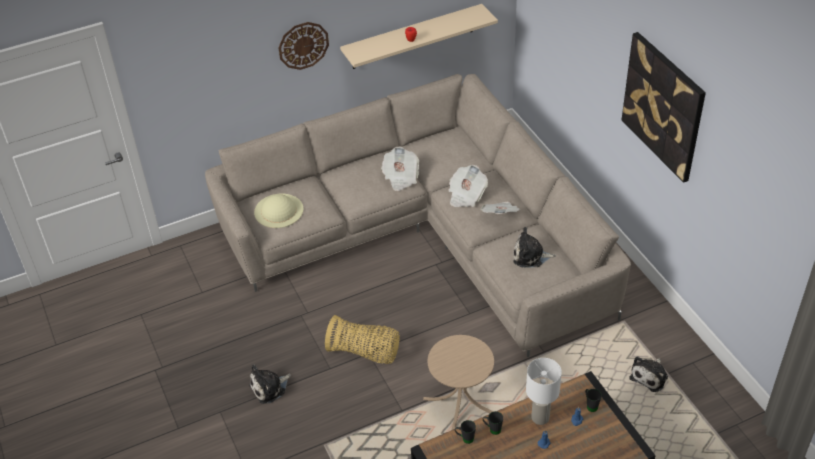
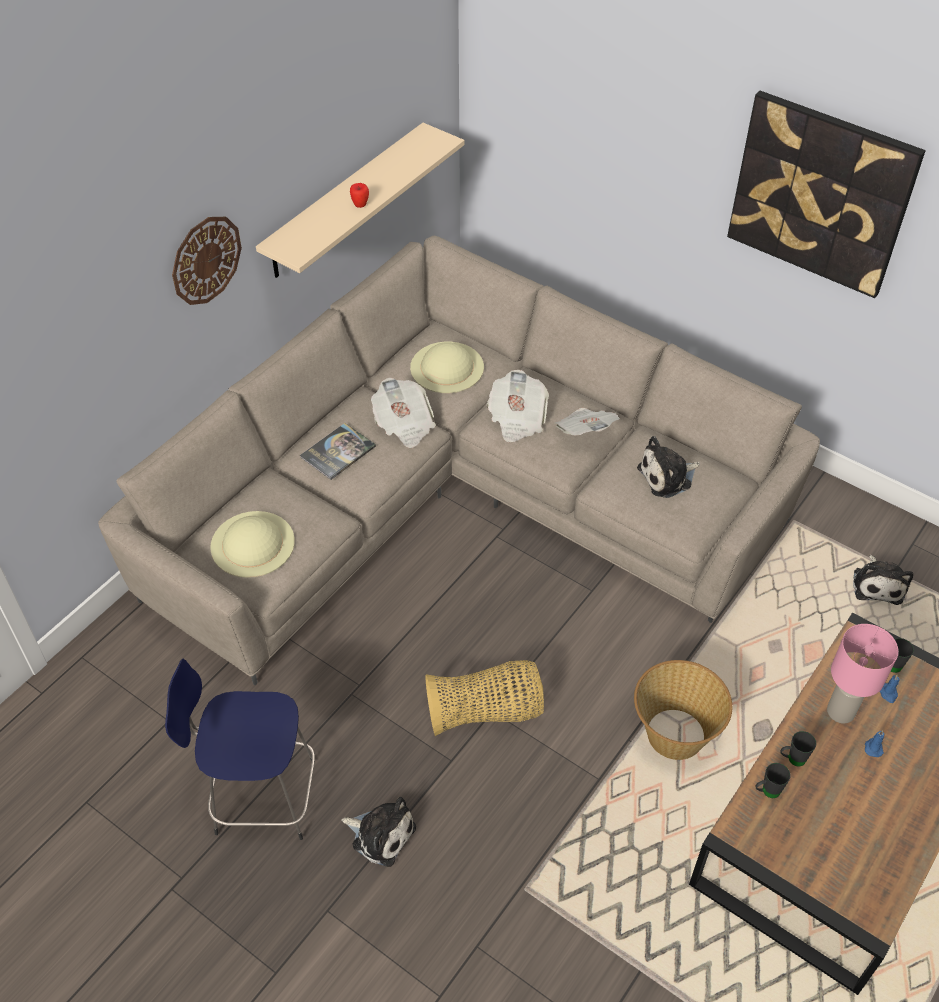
camera: 30 degrees left, 5 degrees up
plush toy [249,365,291,404] -> plush toy turned 90 degrees counterclockwise [341,797,416,867]
beige side table [423,335,494,430] -> basket [634,660,732,760]
white table lamp [526,358,562,425] -> pink table lamp [827,624,898,723]
none -> blue stool [165,659,315,840]
none -> book [300,423,376,480]
none -> beige hat [410,342,484,393]

